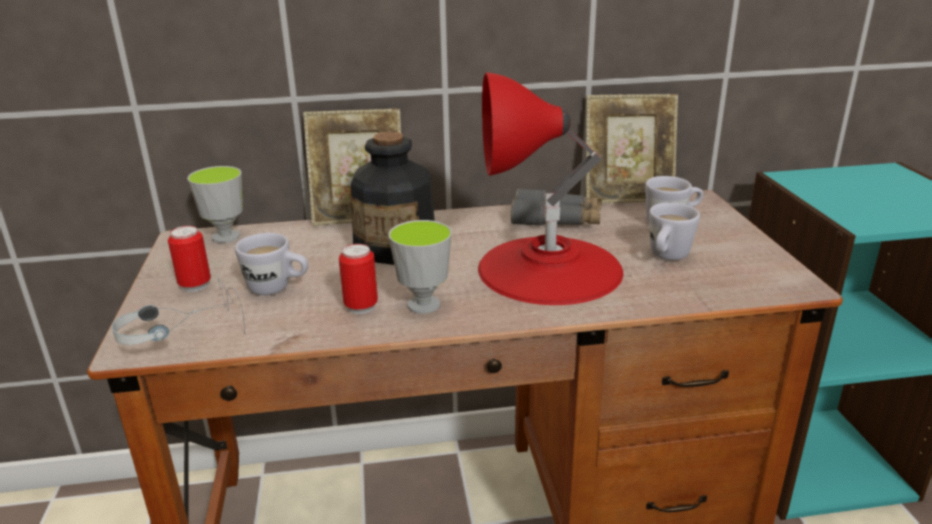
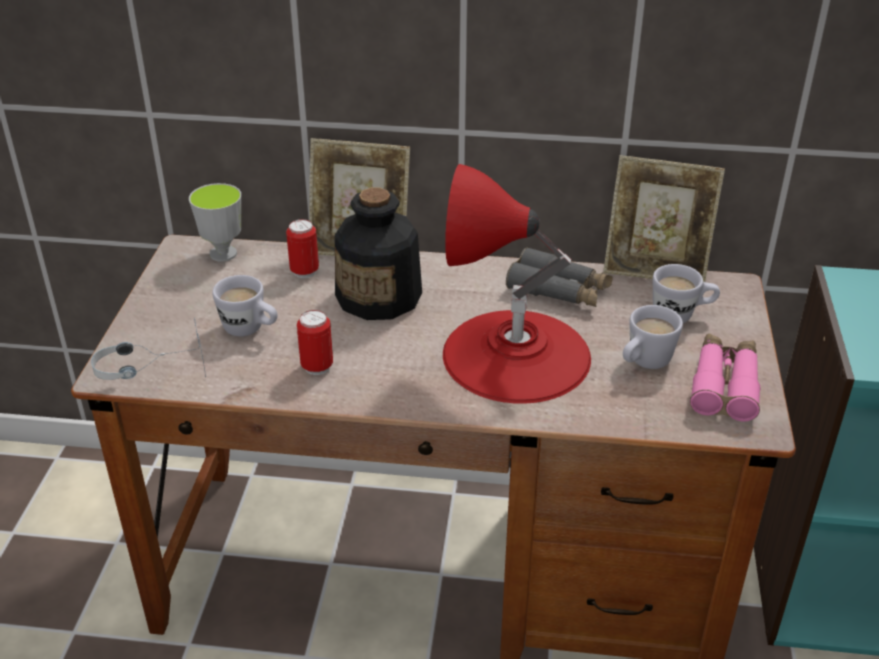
camera: 15 degrees right, 10 degrees up
can [168,226,211,292] -> can moved to [286,219,319,278]
cup [388,220,452,314] -> none
none -> pink binoculars [690,334,761,422]

